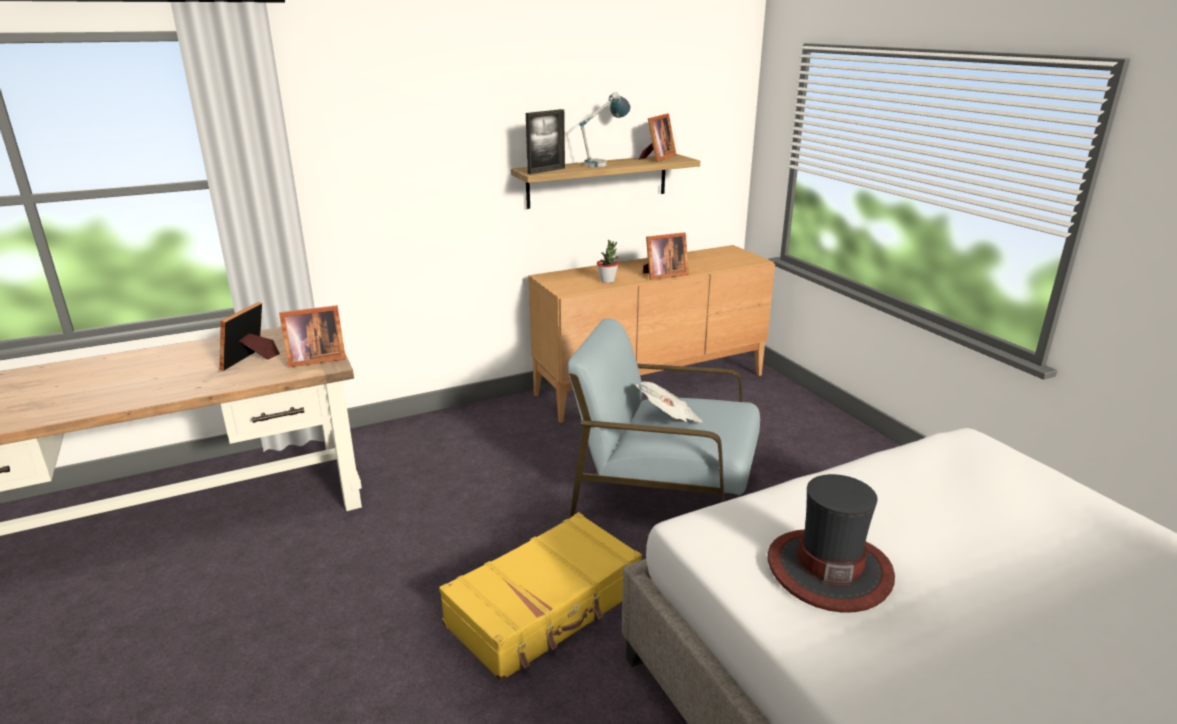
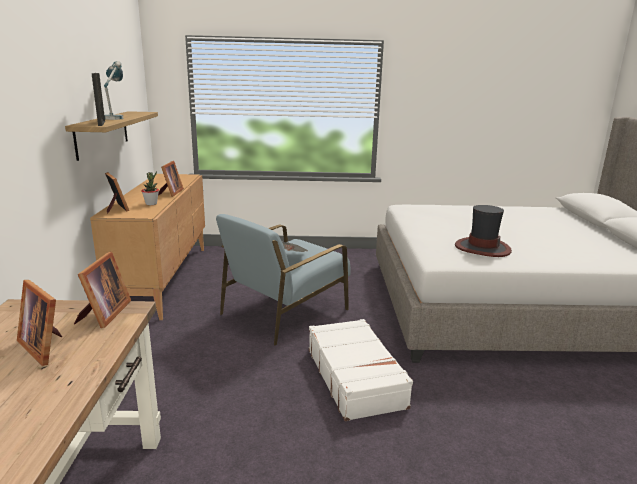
camera: 65 degrees left, 5 degrees down
yellow suitcase [439,512,642,682] -> white suitcase [309,319,413,421]
picture frame [639,113,677,162] -> picture frame moved to [105,172,129,213]

